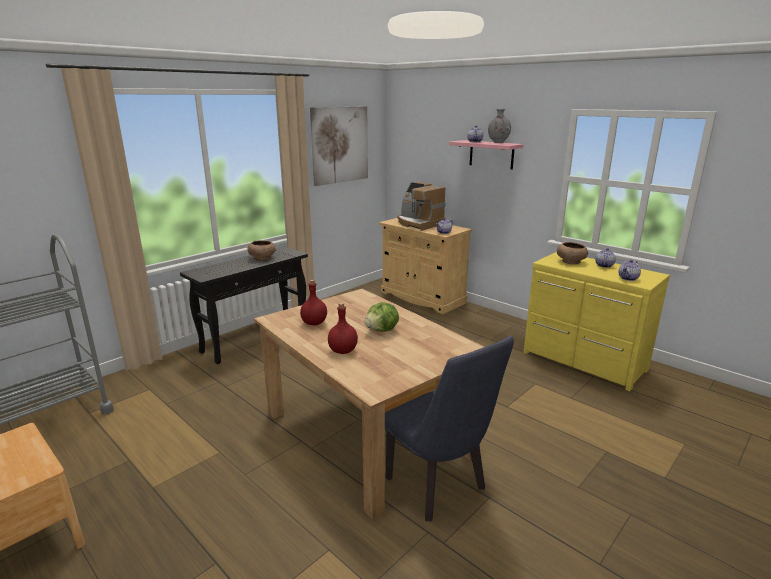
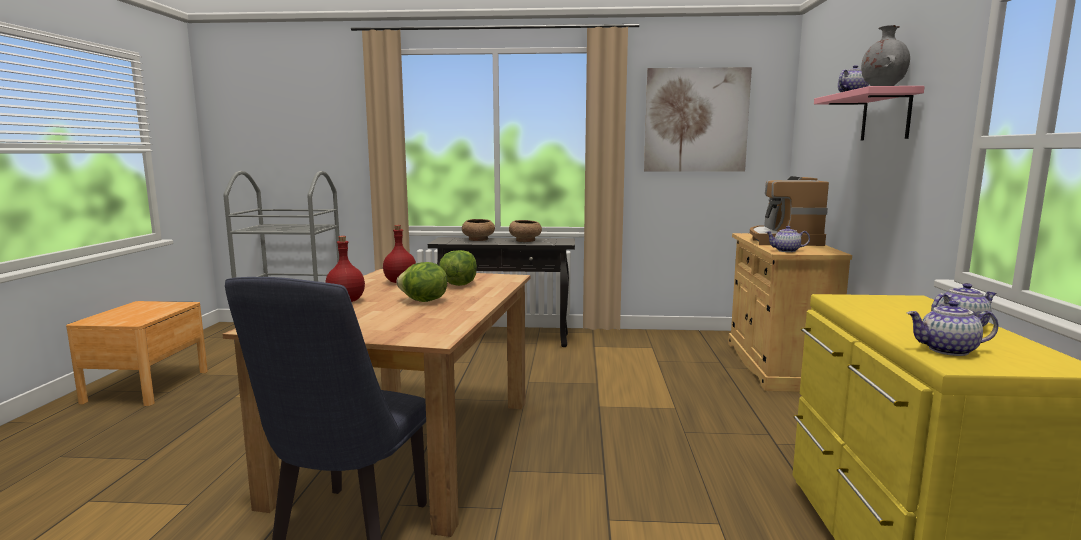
camera: 50 degrees right, 10 degrees down
brown bowl [557,242,588,264] -> brown bowl moved to [462,219,495,241]
none -> lettuce [439,250,477,286]

